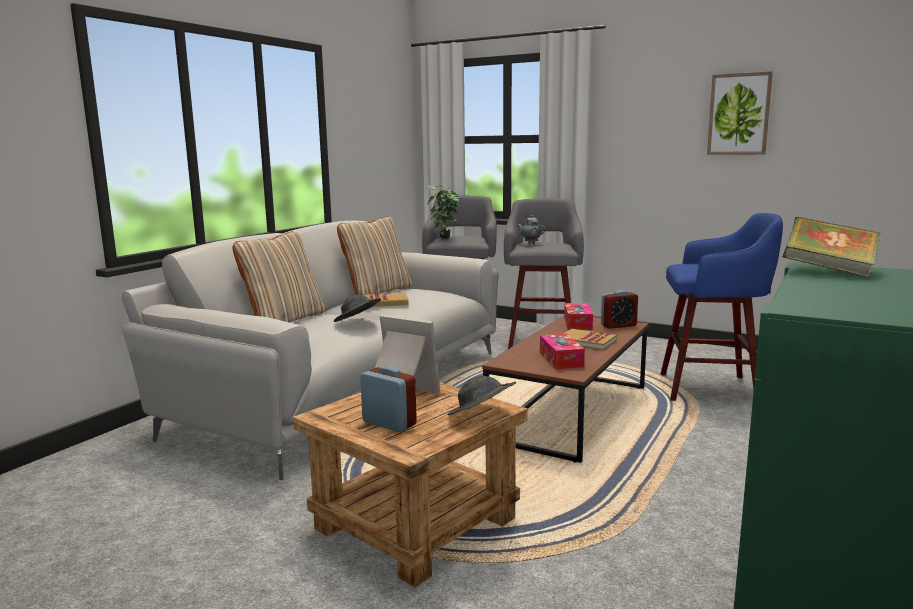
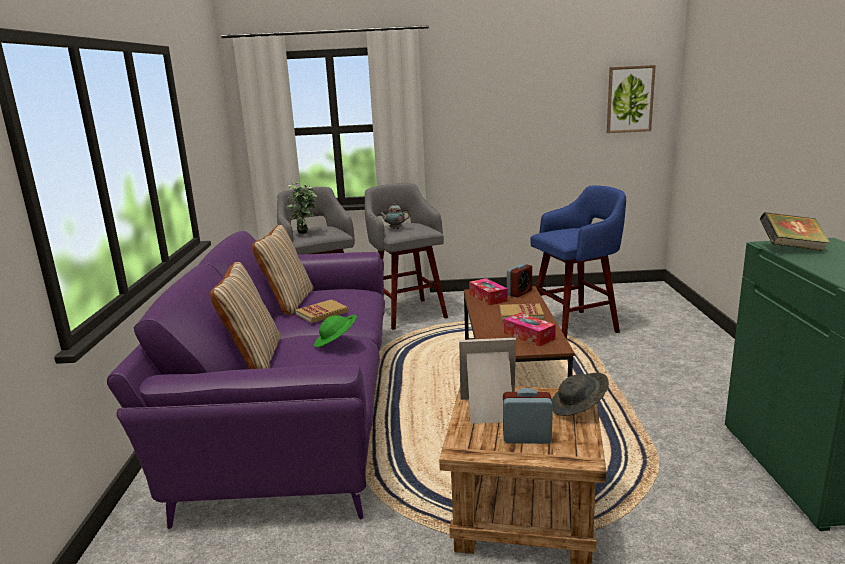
camera: 30 degrees left, 5 degrees up
grey sofa [122,221,499,480] -> purple sofa [107,231,385,529]
grey hat [334,295,381,322] -> green hat [314,315,357,348]
picture [707,71,773,155] -> picture moved to [607,65,656,133]

